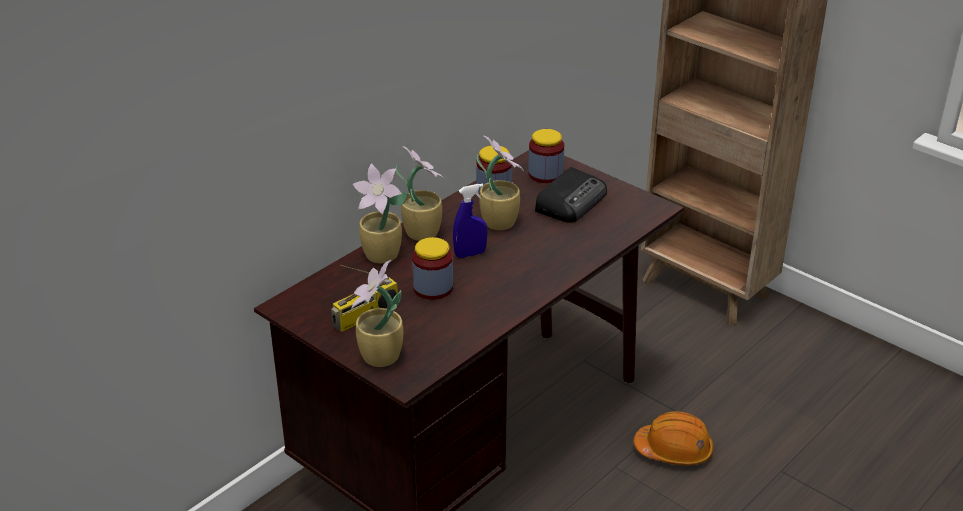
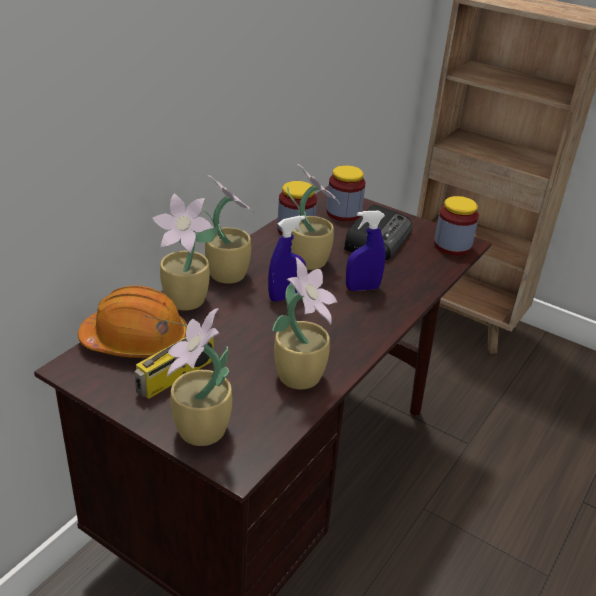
camera: 10 degrees left, 0 degrees up
jar [412,237,453,300] -> jar moved to [434,196,479,256]
orange hard hat [634,411,714,465] -> orange hard hat moved to [78,286,187,358]
none -> potted plant [272,257,337,389]
none -> blue spray bottle [346,211,385,291]

